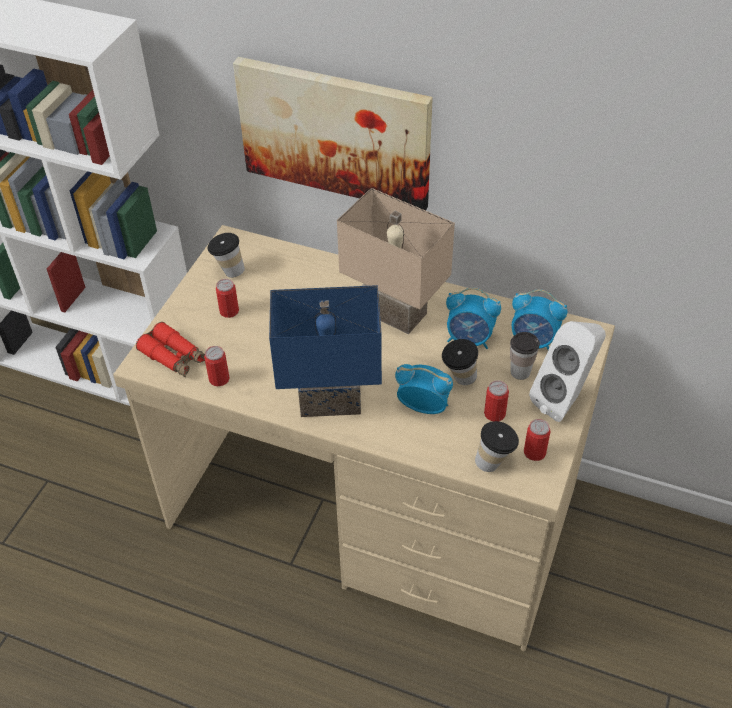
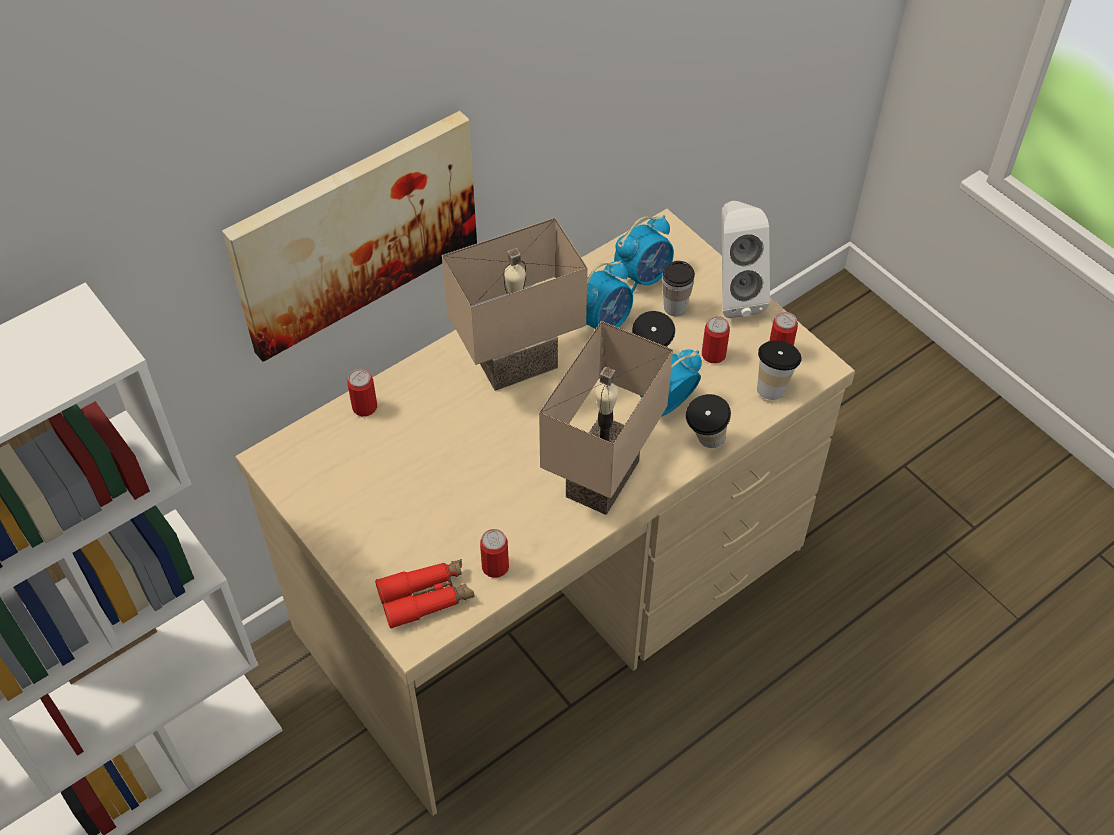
camera: 60 degrees left, 5 degrees up
cup [208,233,245,278] -> cup moved to [686,394,731,448]
can [216,279,239,318] -> can moved to [347,369,377,416]
blue table lamp [269,285,382,417] -> beige table lamp [539,321,673,515]

